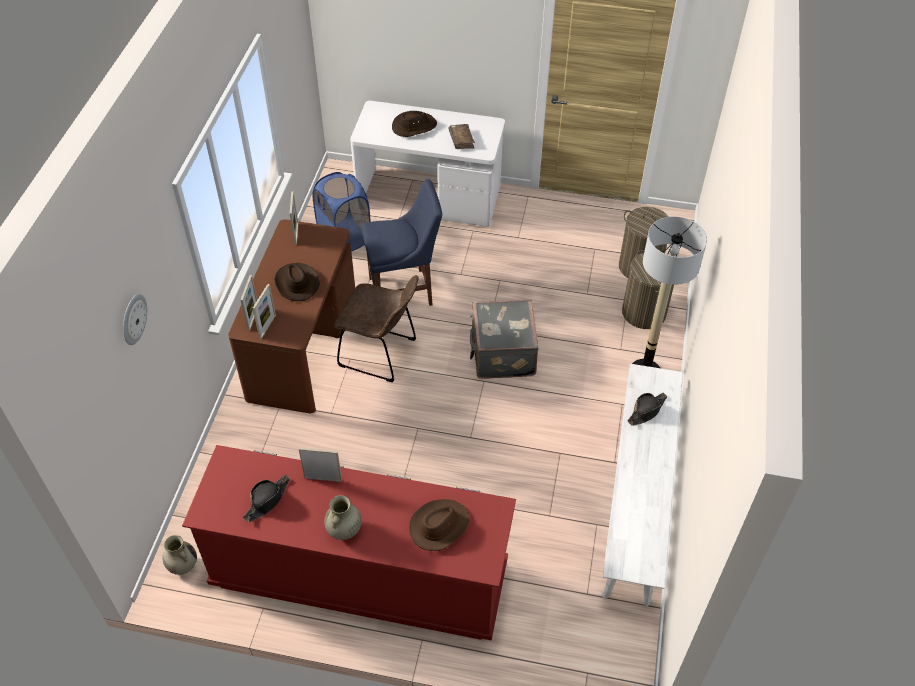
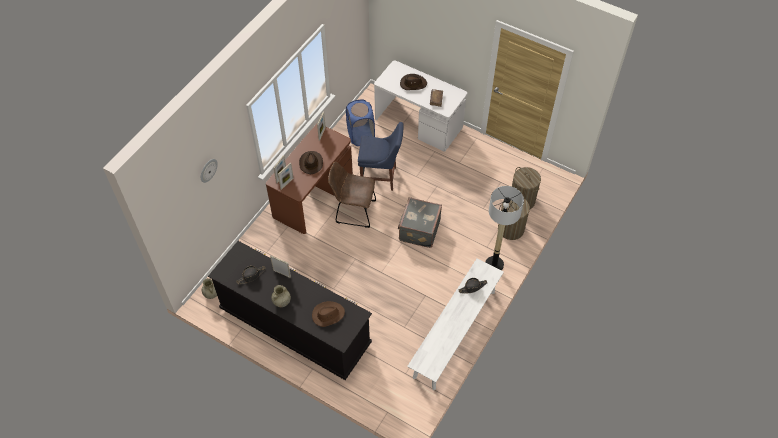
camera: 20 degrees right, 5 degrees up
red dresser [182,445,516,641] -> black dresser [208,241,372,380]
brown chair [334,275,419,382] -> brown chair turned 150 degrees clockwise [328,162,376,228]

